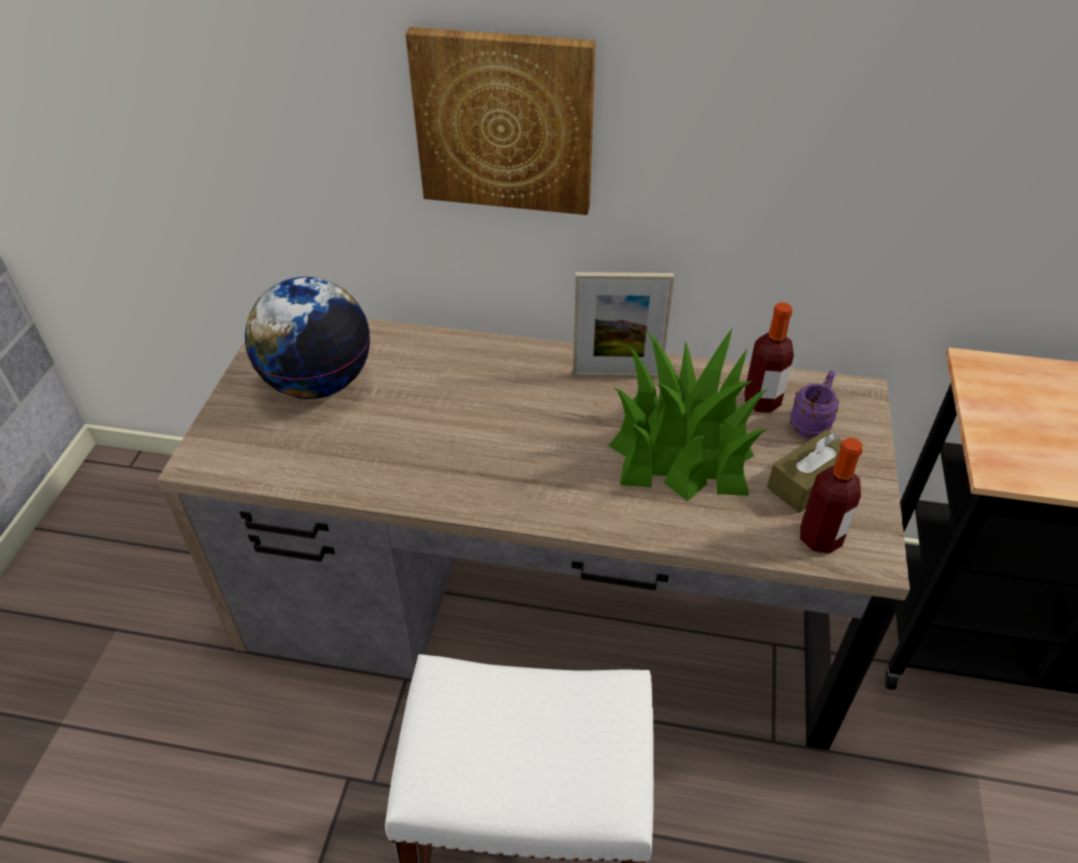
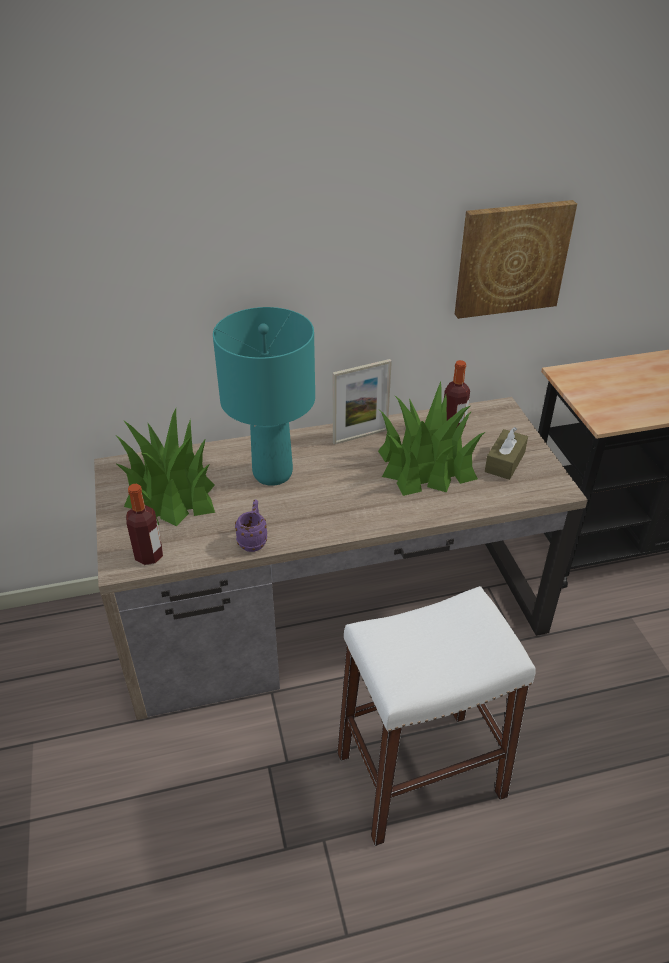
camera: 25 degrees left, 5 degrees down
globe [245,277,370,399] -> potted plant [115,408,215,526]
picture [405,27,596,215] -> picture moved to [455,200,577,319]
purple mug [790,370,839,439] -> purple mug moved to [235,500,267,552]
bottle [800,438,862,554] -> bottle moved to [126,483,163,565]
none -> turquoise table lamp [213,307,315,486]

